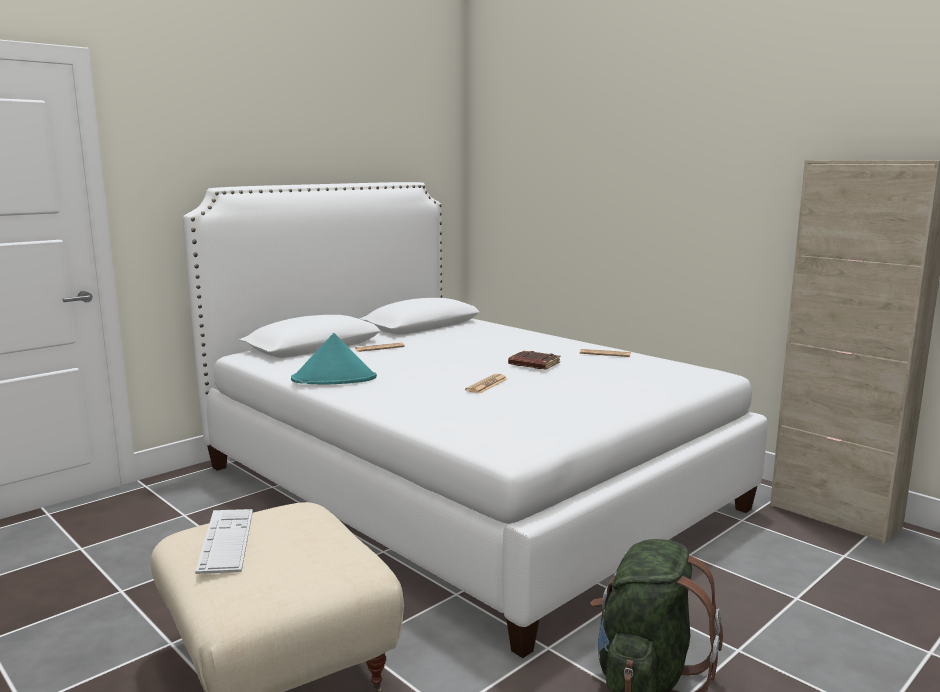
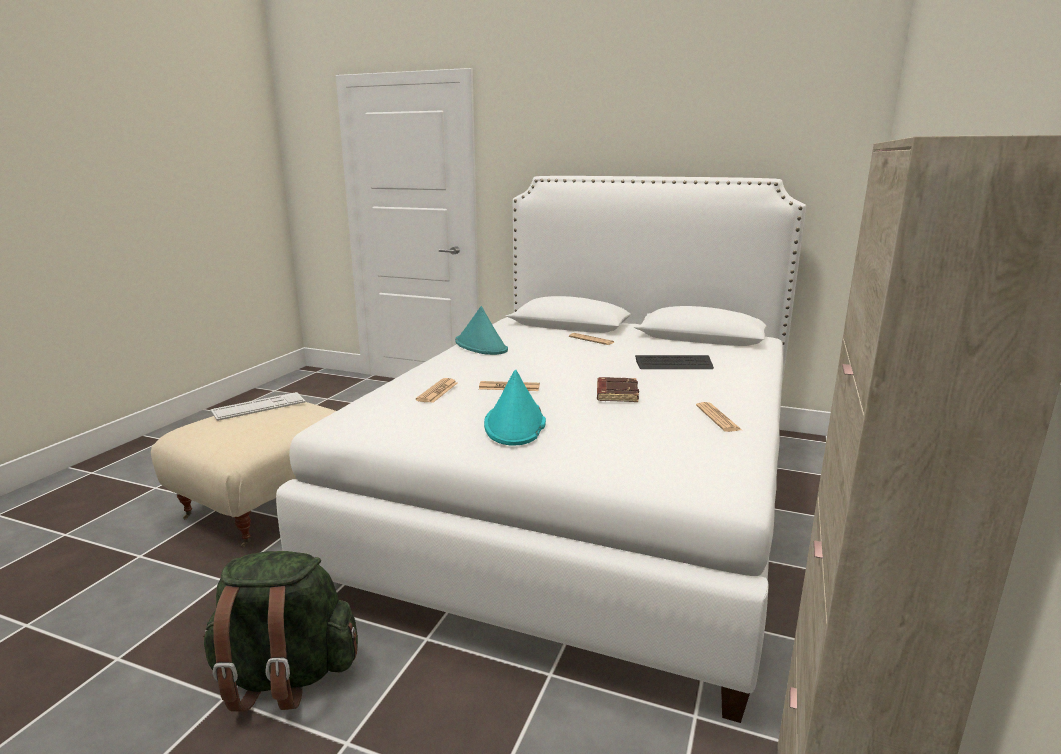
camera: 65 degrees right, 5 degrees up
none -> newspaper [416,378,457,403]
none -> turquoise hat [484,370,546,446]
none -> keyboard [635,355,714,369]

